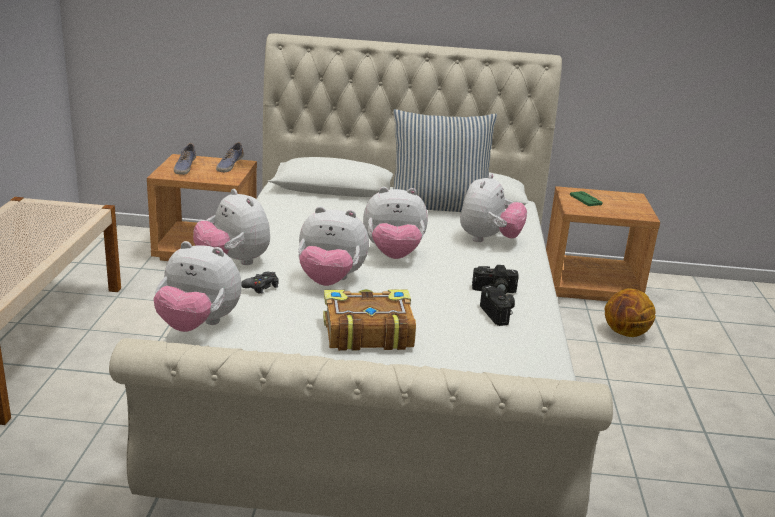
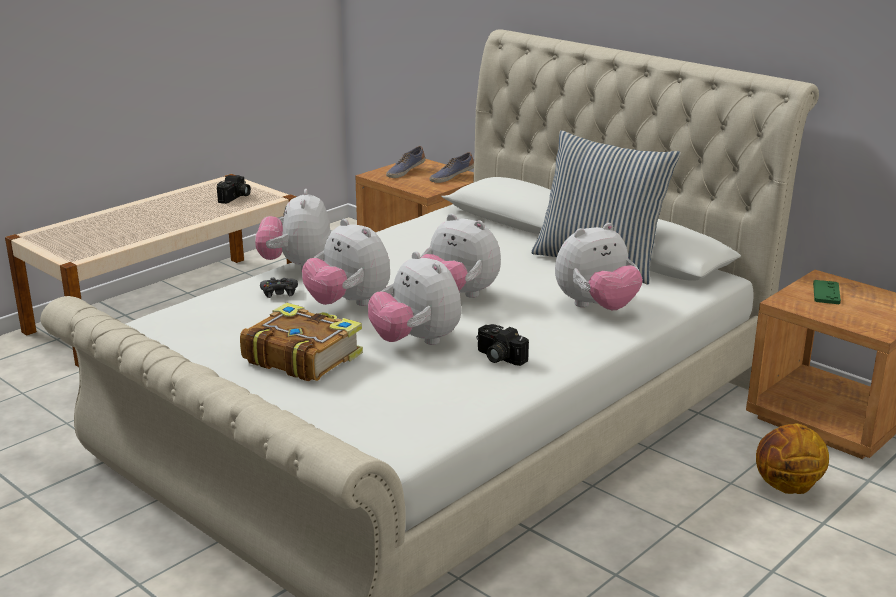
camera: 40 degrees right, 0 degrees up
plush toy [153,241,242,332] -> plush toy moved to [368,251,461,345]
camera [480,286,515,326] -> camera moved to [217,175,251,204]

